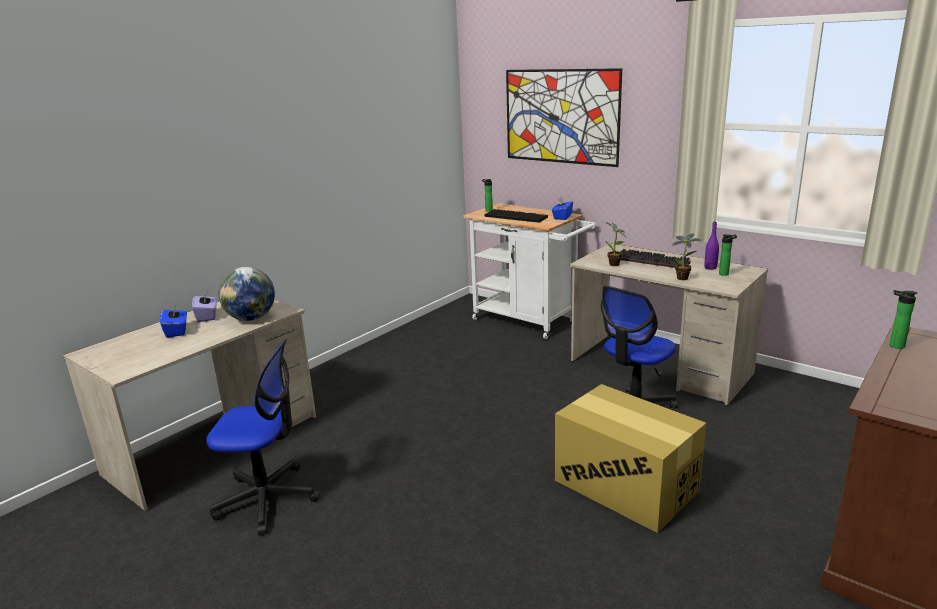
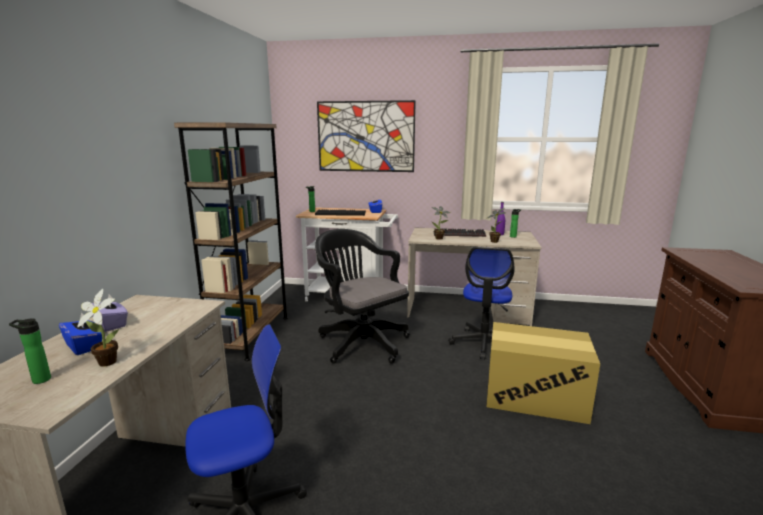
camera: 30 degrees left, 5 degrees down
globe [219,267,275,321] -> none
bottle [889,290,917,349] -> bottle moved to [9,318,51,384]
none -> potted plant [77,289,119,367]
none -> brown bookcase [174,122,288,361]
none -> black office chair [315,229,410,364]

